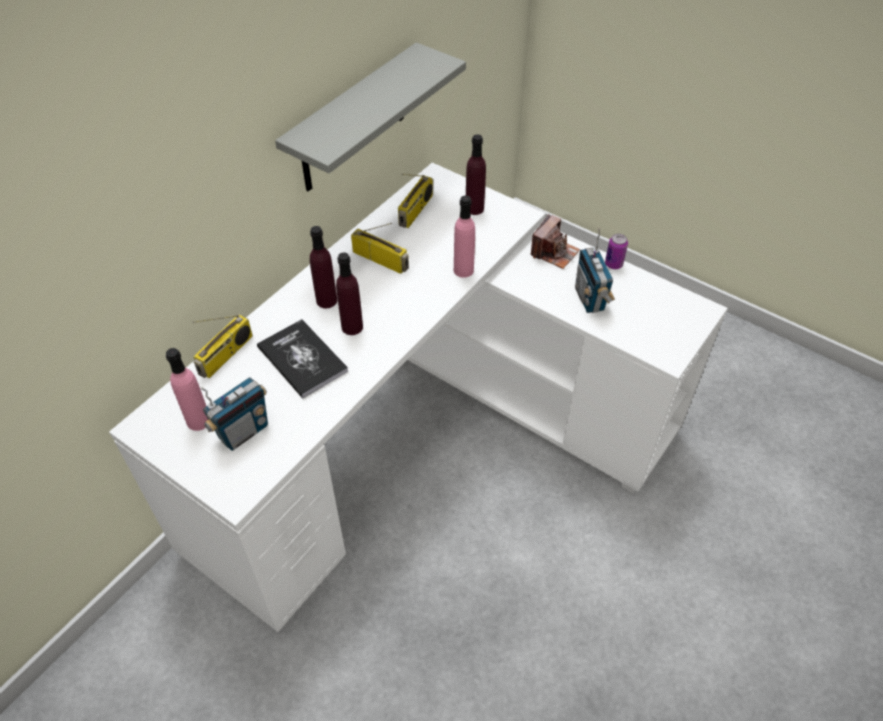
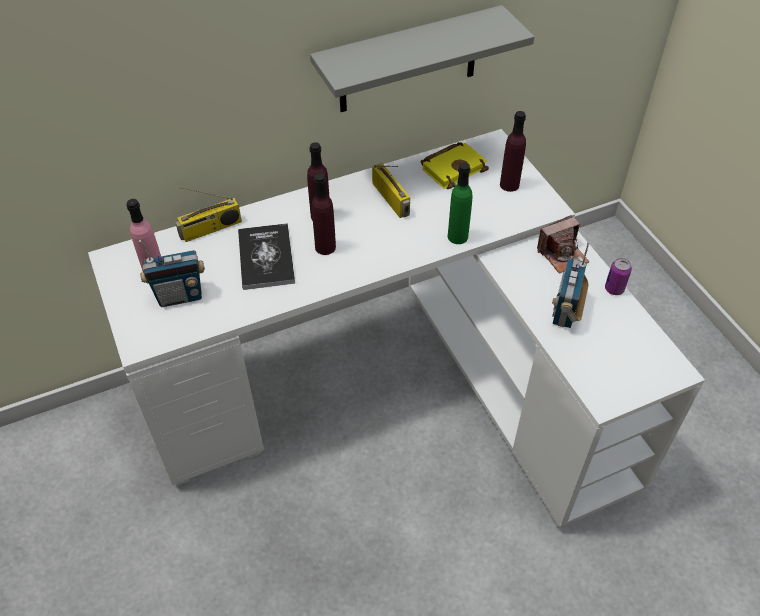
camera: 30 degrees right, 0 degrees up
radio [398,174,433,228] -> yellow book [421,142,489,189]
pink bottle [454,196,475,278] -> green bottle [448,163,472,244]

